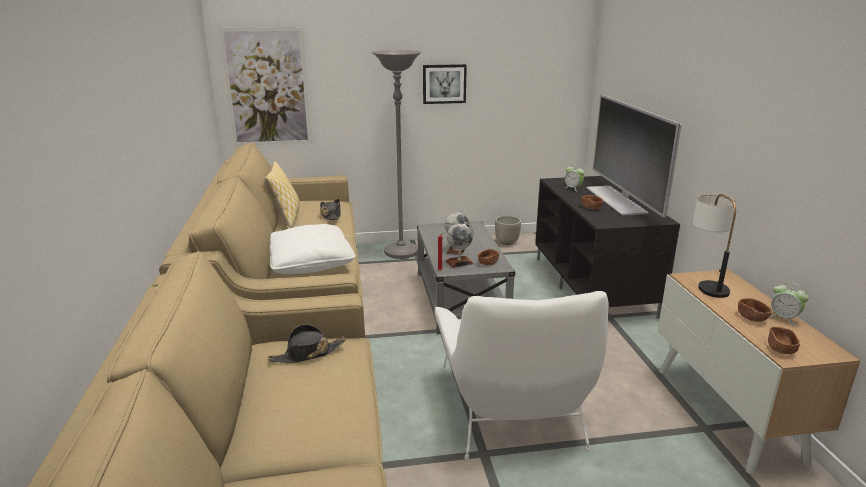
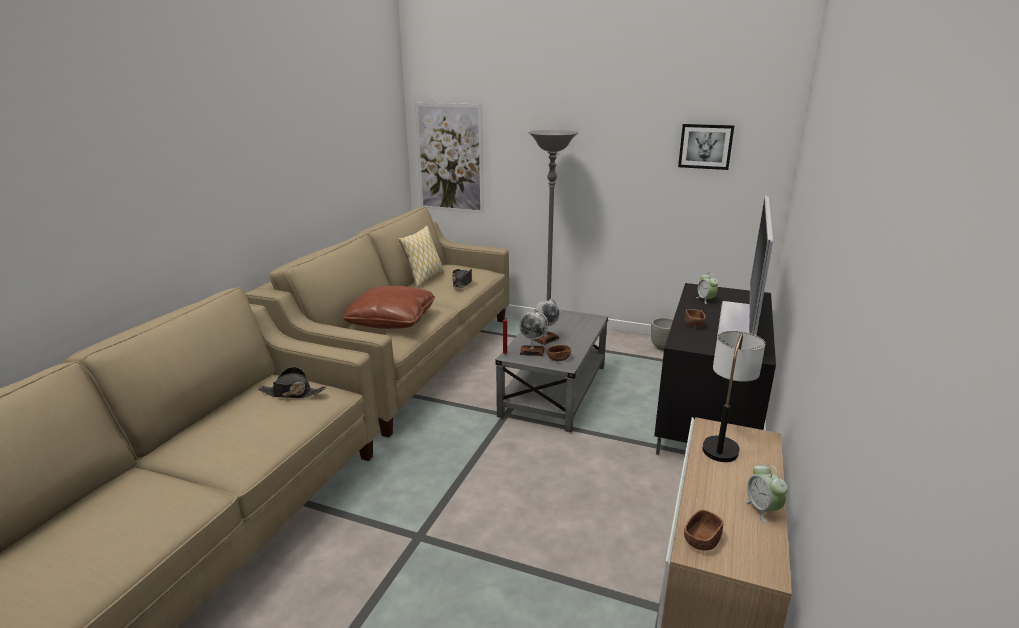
camera: 30 degrees right, 0 degrees up
white pillow [270,224,356,274] -> brown pillow [342,286,435,329]
picture [423,64,467,104] -> picture moved to [678,124,735,170]
white armchair [435,291,609,460] -> none
brown bowl [738,298,772,322] -> none

